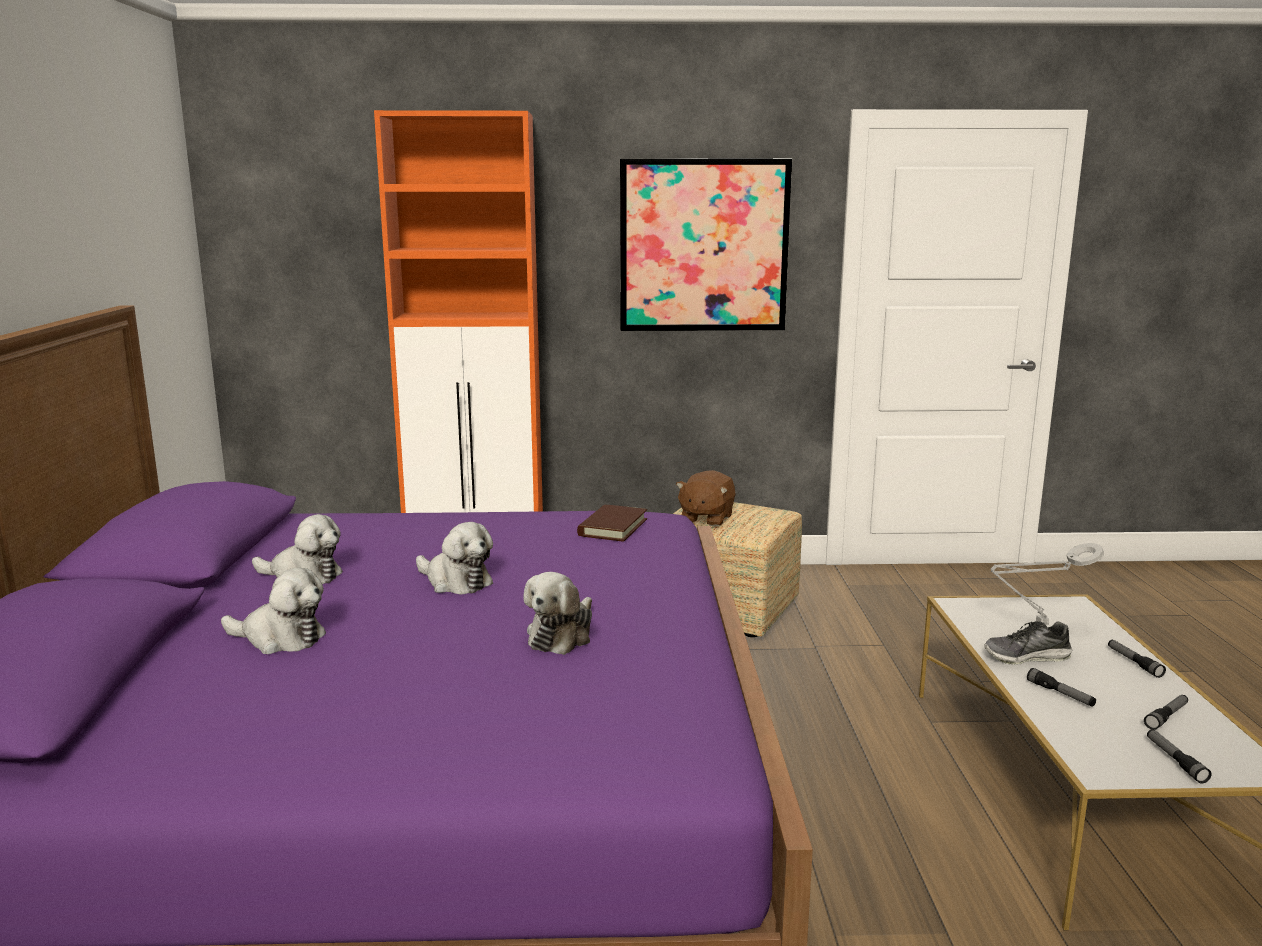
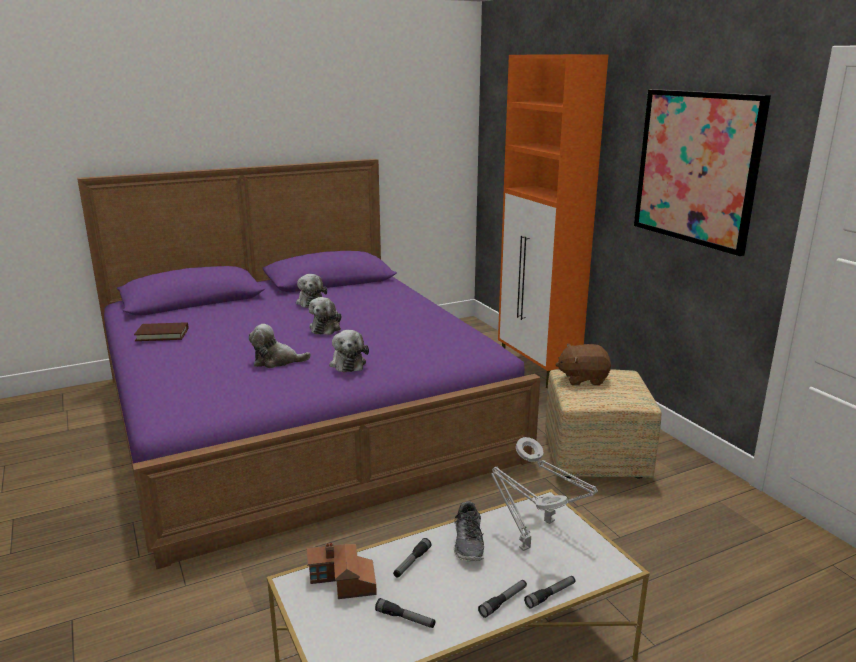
camera: 65 degrees right, 5 degrees up
plush toy [221,567,326,654] -> plush toy moved to [329,330,369,372]
brown book [577,505,647,542] -> brown book moved to [134,322,189,341]
shoe [984,621,1072,664] -> shoe turned 150 degrees counterclockwise [454,502,484,561]
flashlight [1147,729,1212,783] -> flashlight moved to [524,576,576,609]
none -> toy house [307,543,377,599]
none -> grey table lamp [516,437,598,524]

